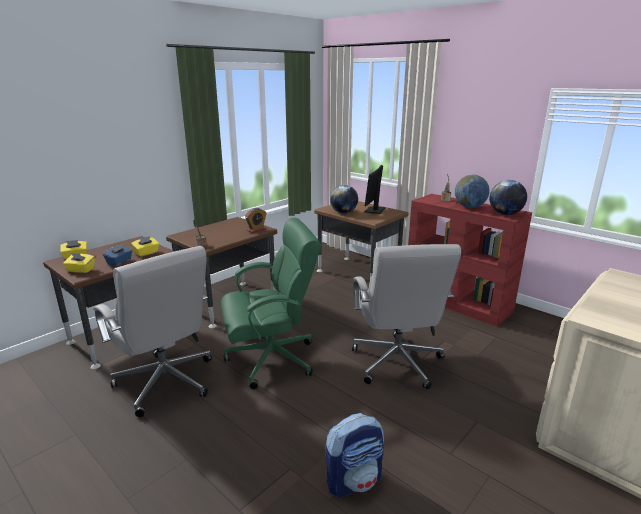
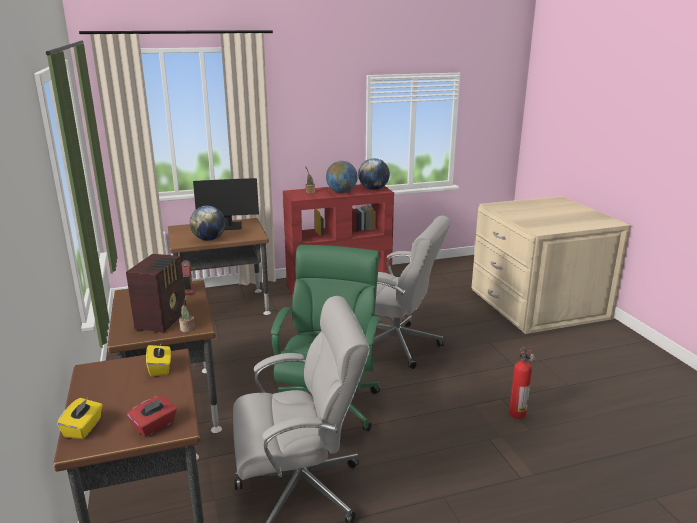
camera: 60 degrees left, 0 degrees up
yellow tissue box [63,253,95,273] -> red tissue box [127,395,177,437]
blue tissue box [103,243,132,266] -> none
backpack [325,413,384,497] -> fire extinguisher [509,347,534,419]
monitor [364,165,386,214] -> monitor turned 60 degrees counterclockwise [193,178,259,230]
none -> radio [126,254,186,333]

